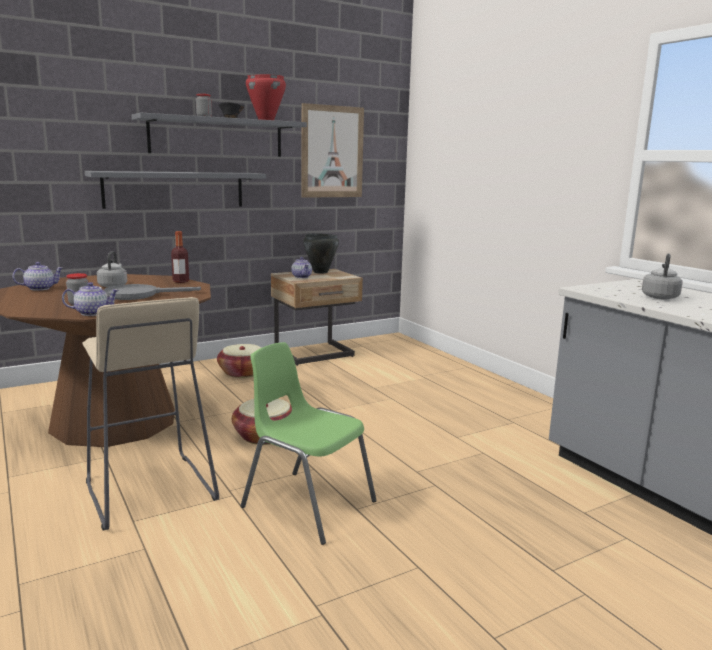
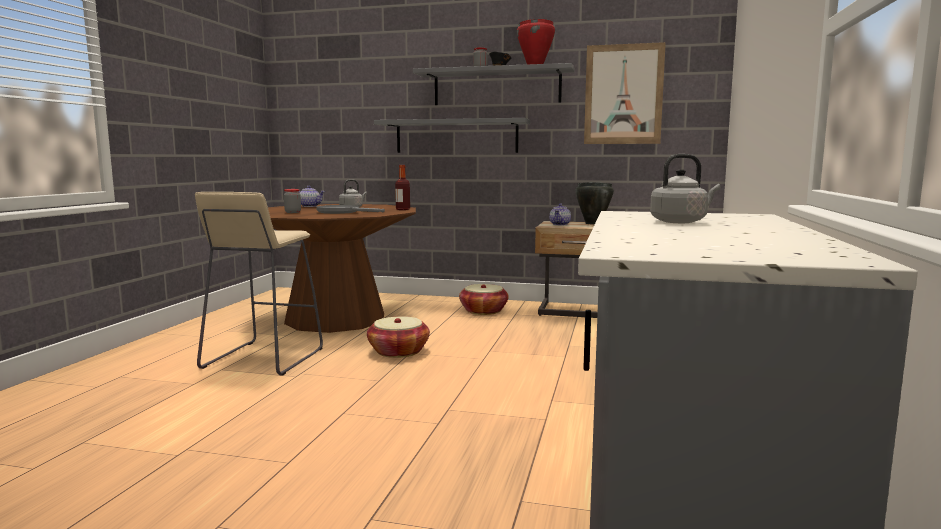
camera: 45 degrees right, 5 degrees down
teapot [62,282,119,316] -> none
green chair [241,342,377,545] -> none

